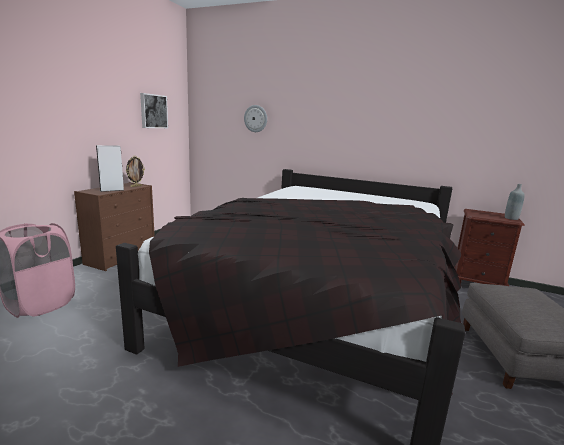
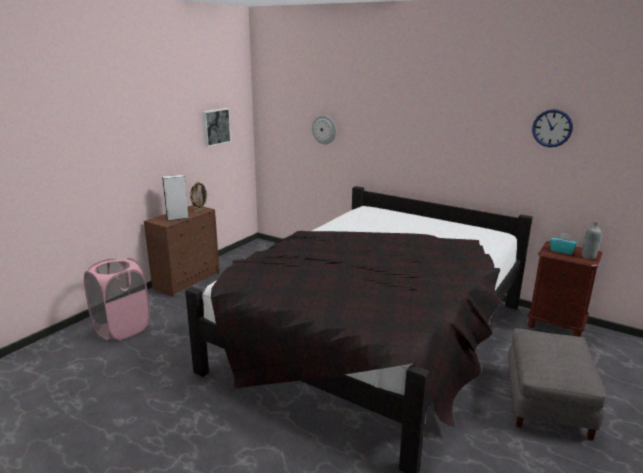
camera: 10 degrees right, 5 degrees up
none -> wall clock [532,109,573,147]
none -> turquoise tissue box [550,232,577,255]

